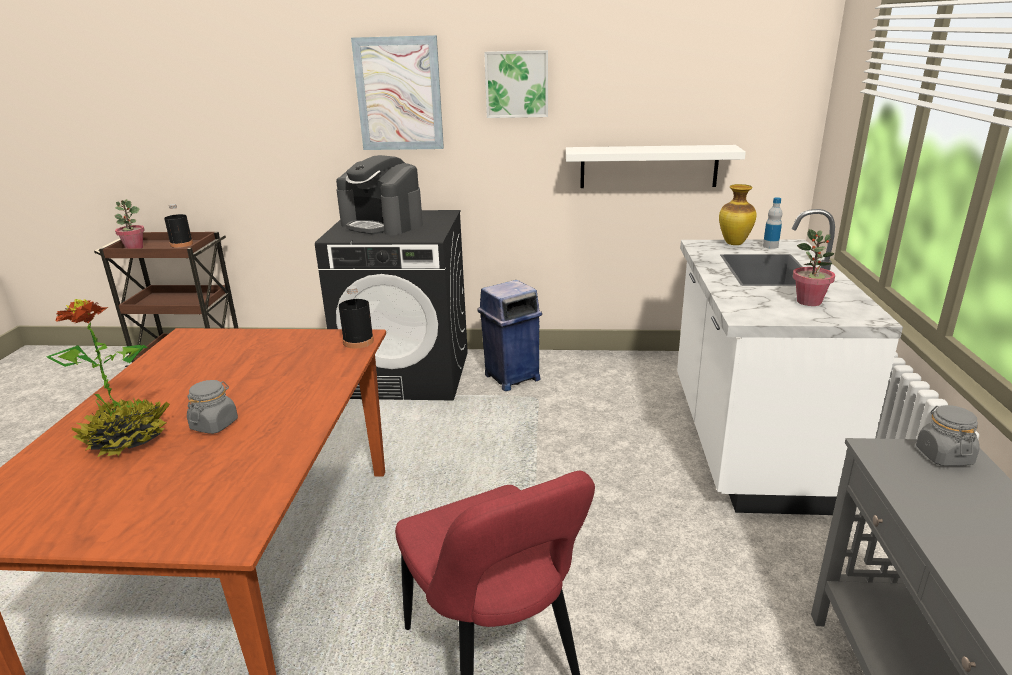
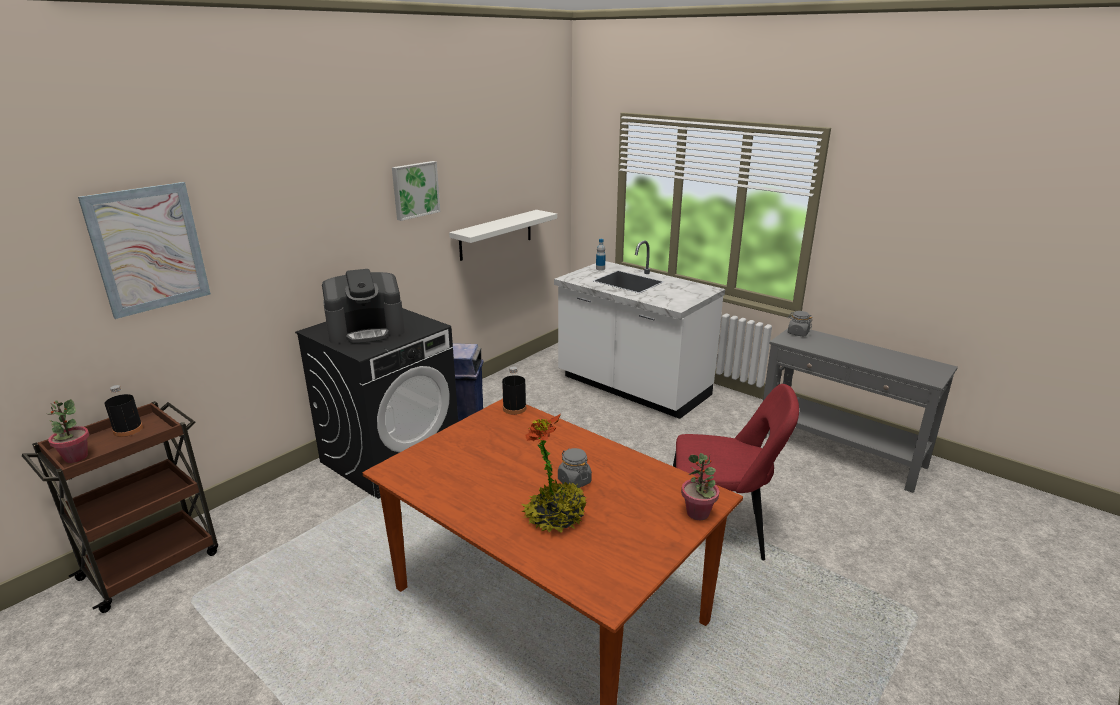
camera: 55 degrees left, 0 degrees up
picture [351,35,444,150] -> picture moved to [78,182,211,319]
vase [719,184,756,245] -> none
potted plant [793,229,835,306] -> potted plant moved to [681,453,719,520]

